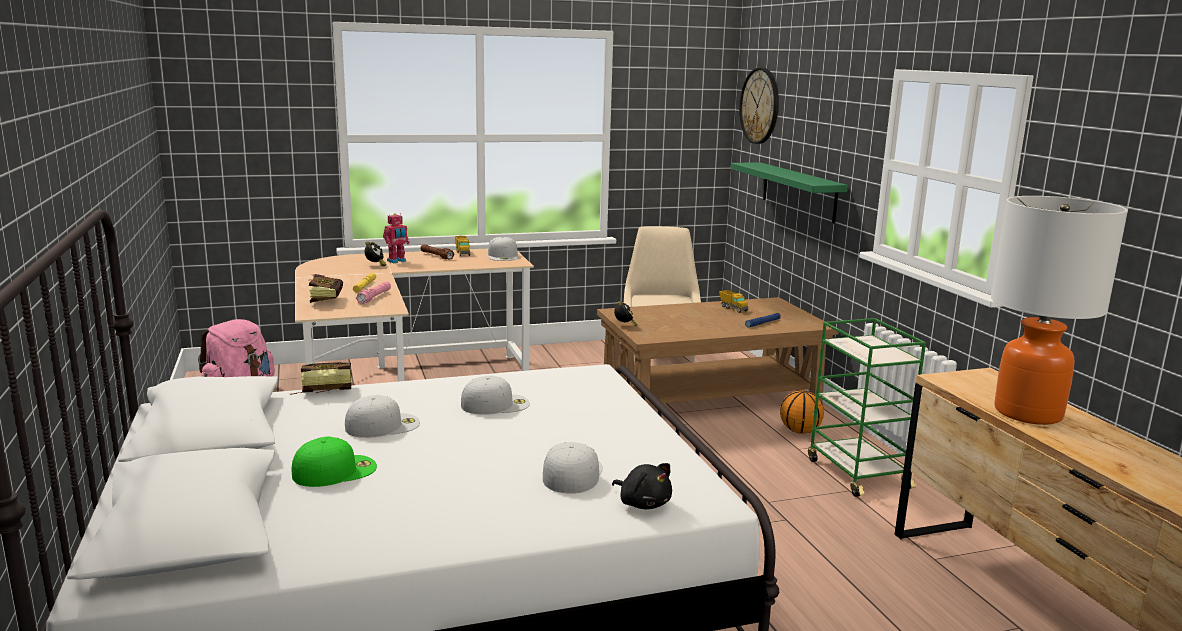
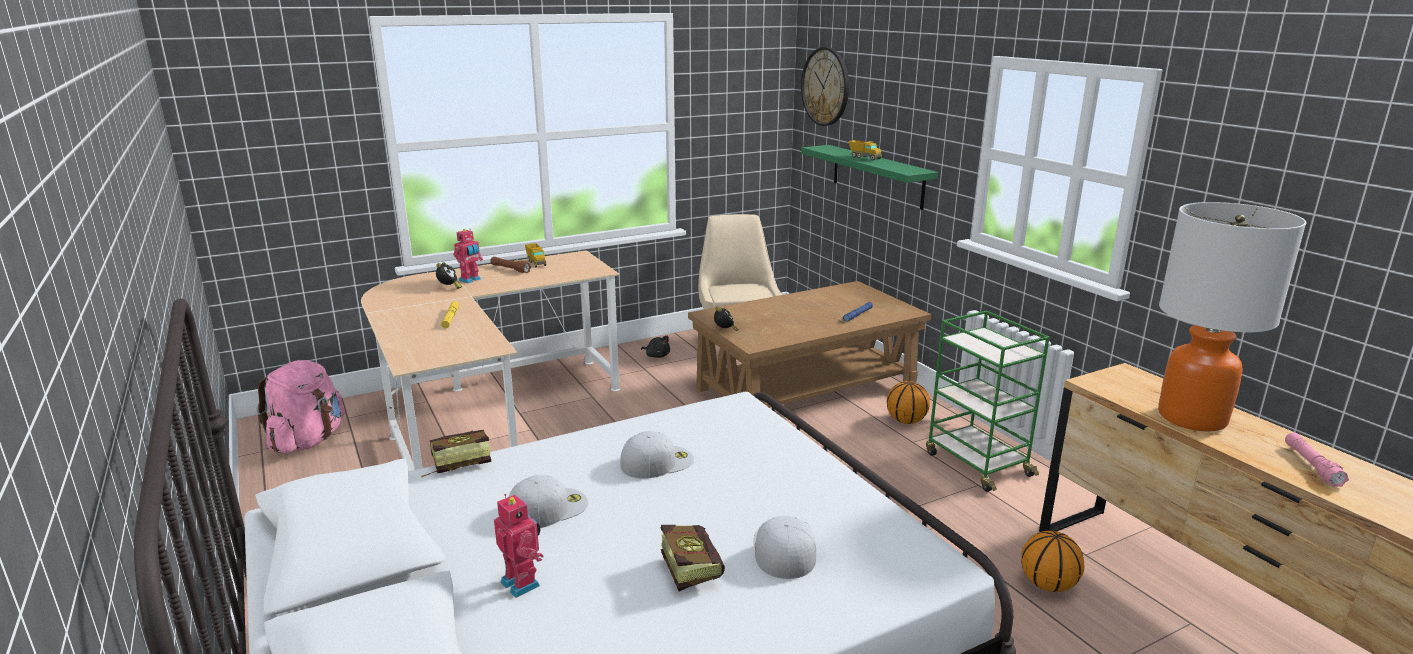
camera: 10 degrees left, 5 degrees up
green cap [292,436,377,487] -> toy robot [494,494,543,598]
book [309,274,343,303] -> book moved to [660,525,725,591]
pink flashlight [356,281,391,304] -> pink flashlight moved to [1285,433,1349,487]
white cap [488,237,518,261] -> none
black plush toy [612,463,672,509] -> black plush toy moved to [641,336,670,358]
toy truck [719,290,749,313] -> toy truck moved to [848,140,882,160]
none -> basketball [1021,531,1084,592]

